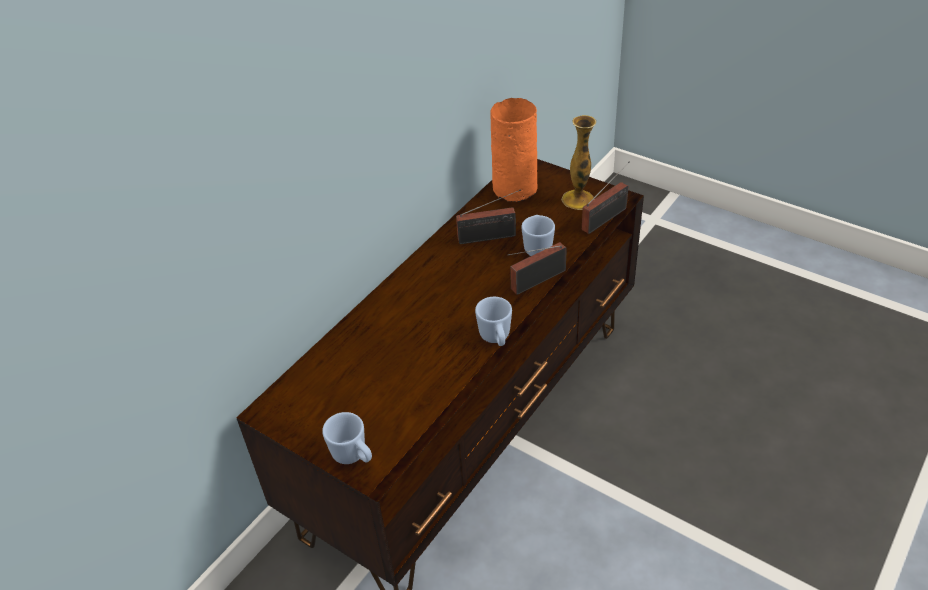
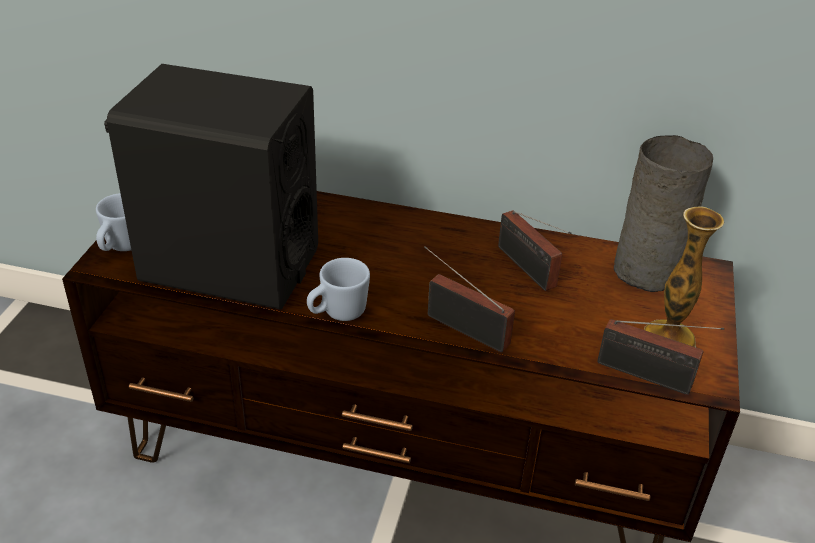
camera: 65 degrees right, 5 degrees down
orange vase [490,98,537,202] -> grey vase [614,135,713,292]
blue mug [521,215,555,256] -> none
none -> black speaker [104,64,318,310]

